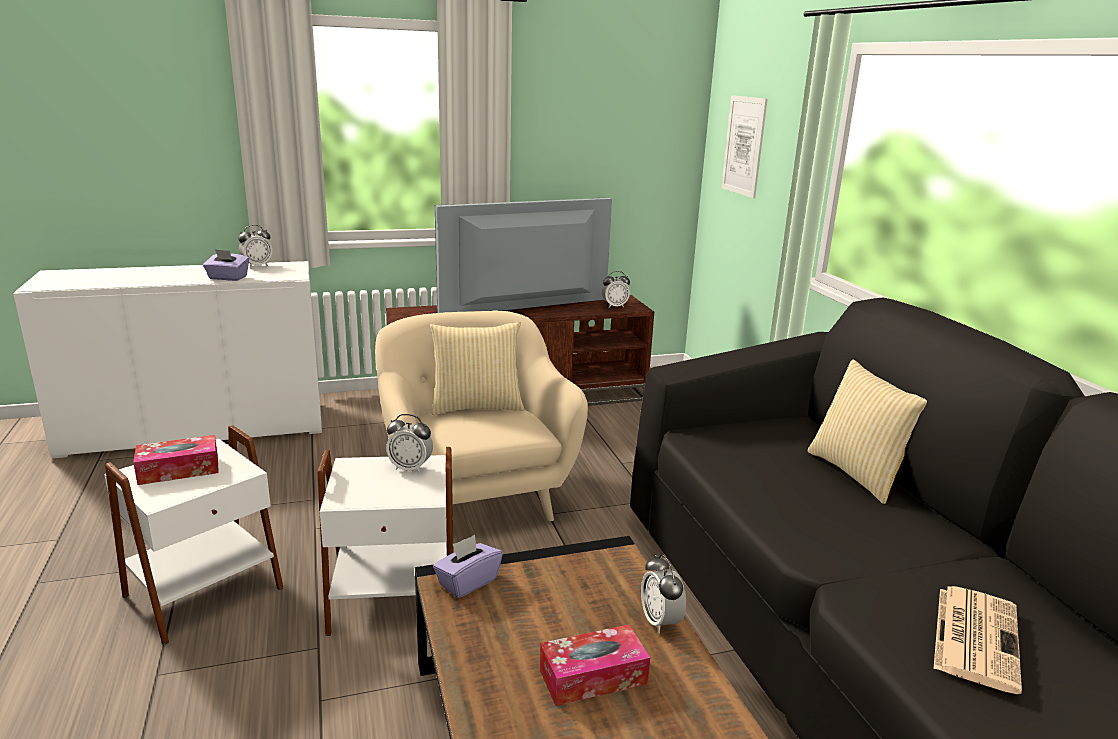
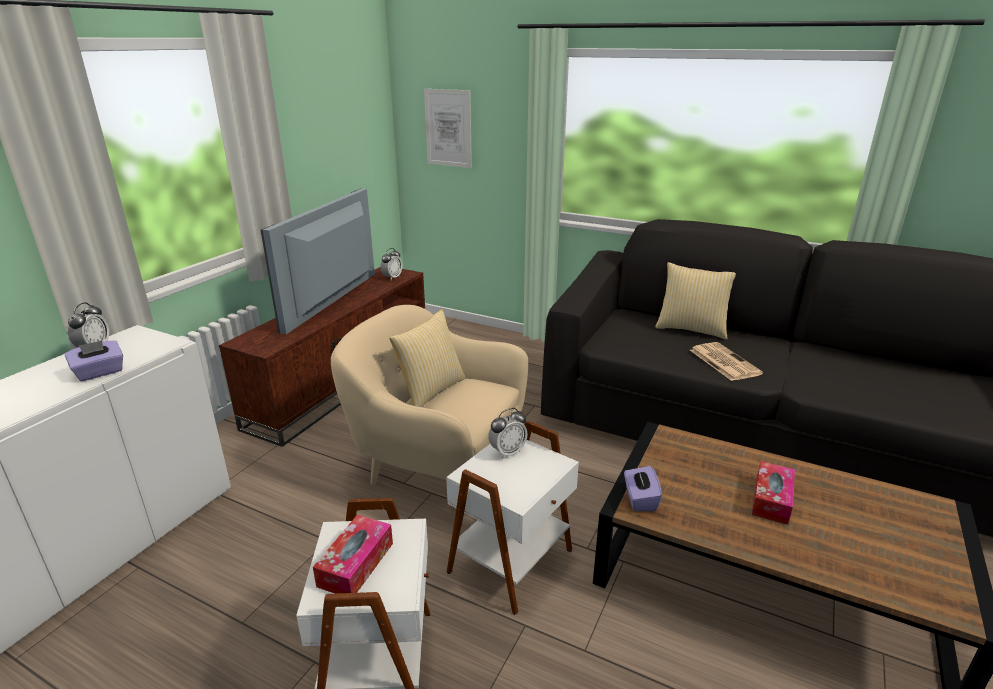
camera: 45 degrees left, 5 degrees up
alarm clock [641,554,686,633] -> none
newspaper [933,586,1022,694] -> newspaper moved to [690,342,763,381]

